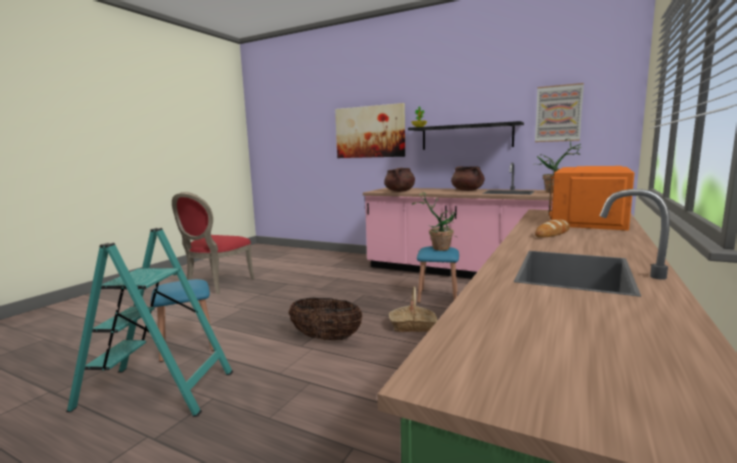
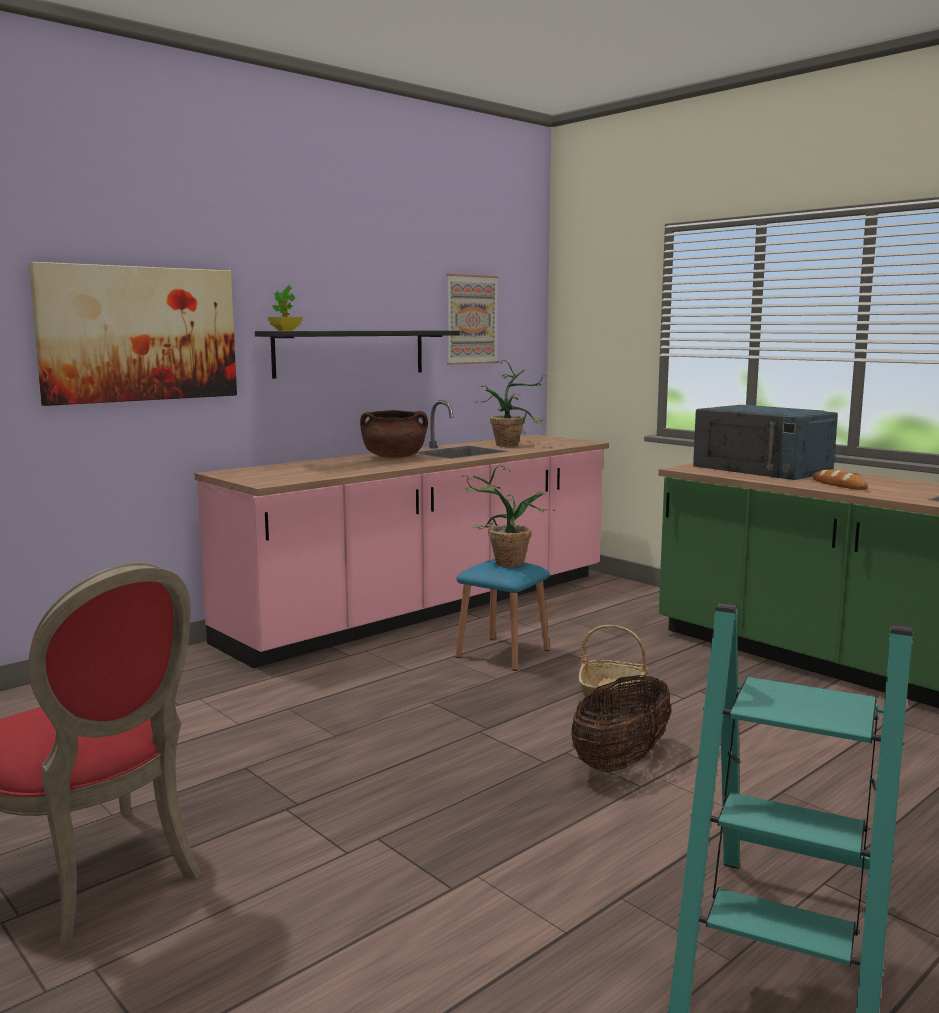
camera: 70 degrees left, 0 degrees up
blue stool [151,279,214,362] -> none
brown cooking pot [384,168,415,192] -> none
orange microwave [549,166,635,231] -> blue microwave [693,405,838,480]

